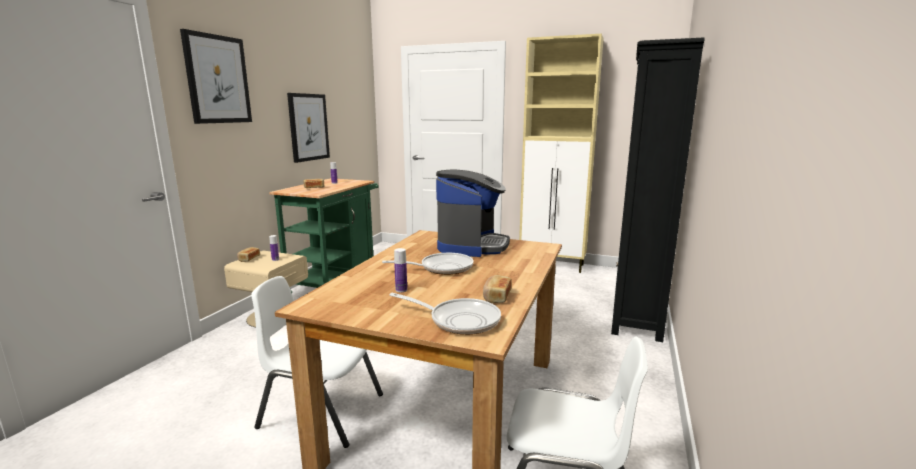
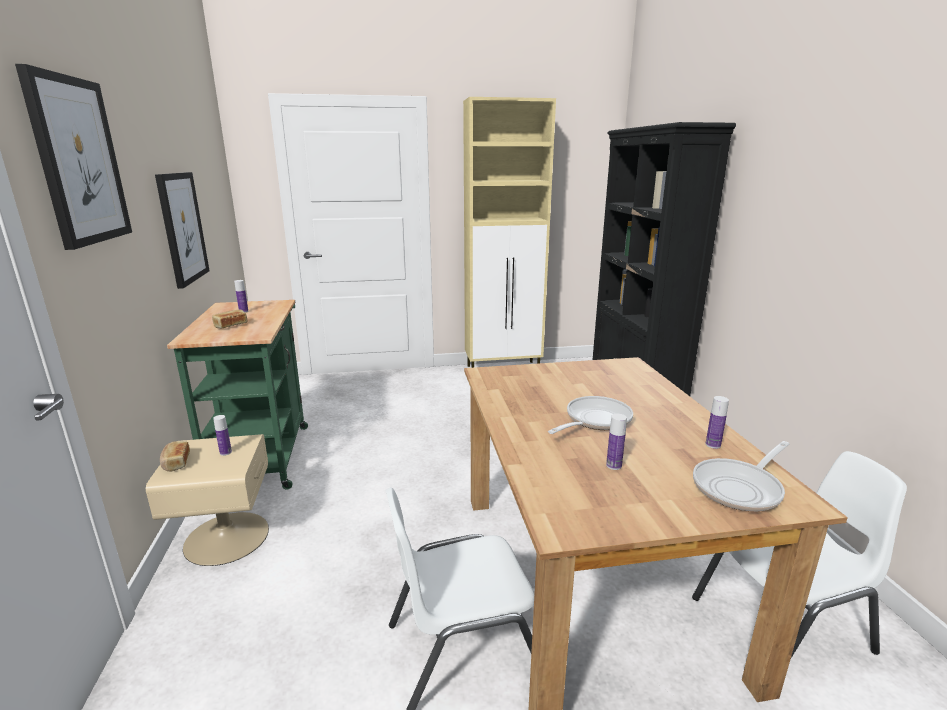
camera: 30 degrees left, 5 degrees up
frying pan [390,293,501,335] -> frying pan turned 150 degrees clockwise [693,441,789,511]
coffee machine [436,170,510,257] -> none
bread [483,275,512,303] -> bottle [706,396,729,449]

